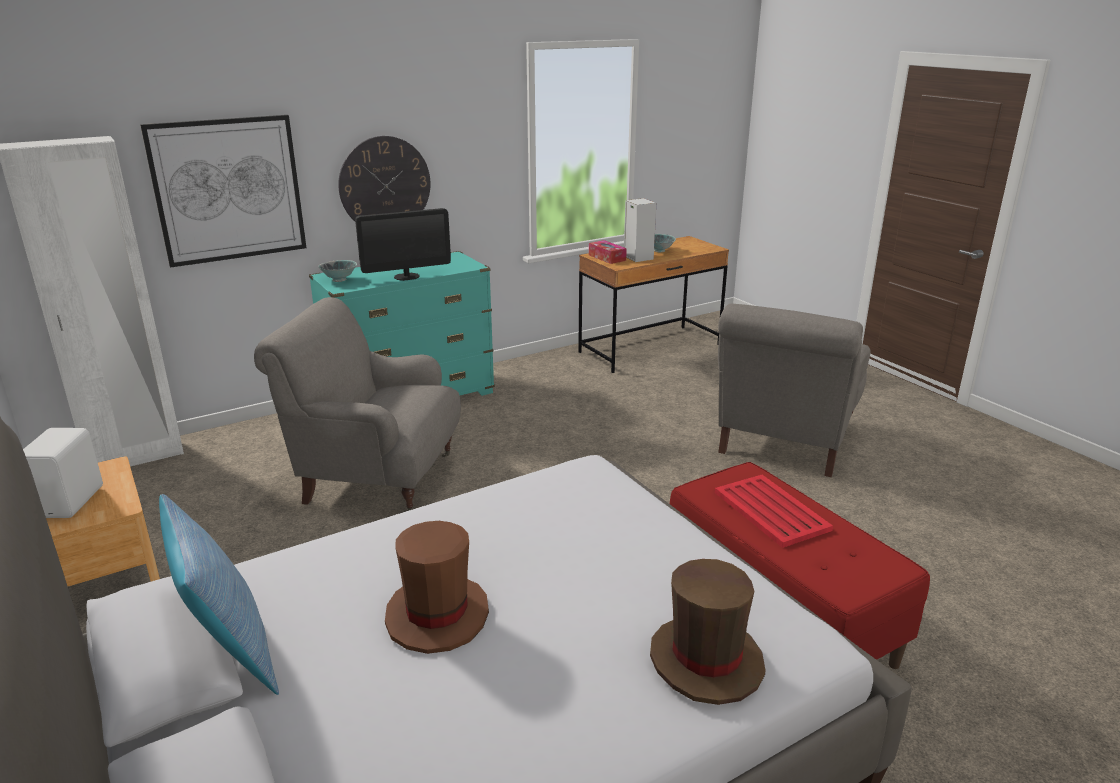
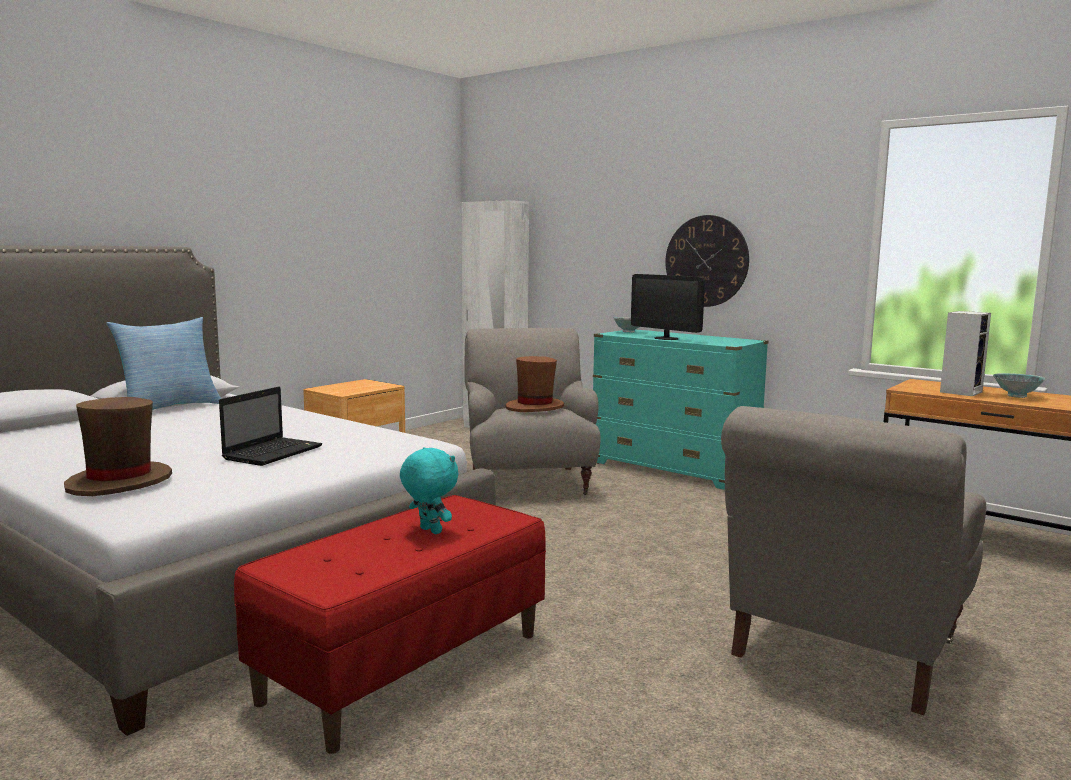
camera: 70 degrees right, 15 degrees down
white speaker [23,428,103,518] -> none
picture [140,115,306,268] -> none
brown hat [385,521,489,654] -> brown hat moved to [506,356,564,412]
tissue box [589,240,627,264] -> none
red tray [715,475,833,548] -> turquoise plush toy [400,447,459,534]
grey armchair [718,303,871,477] -> grey armchair turned 60 degrees counterclockwise [721,406,986,715]
none -> laptop [219,387,322,466]

